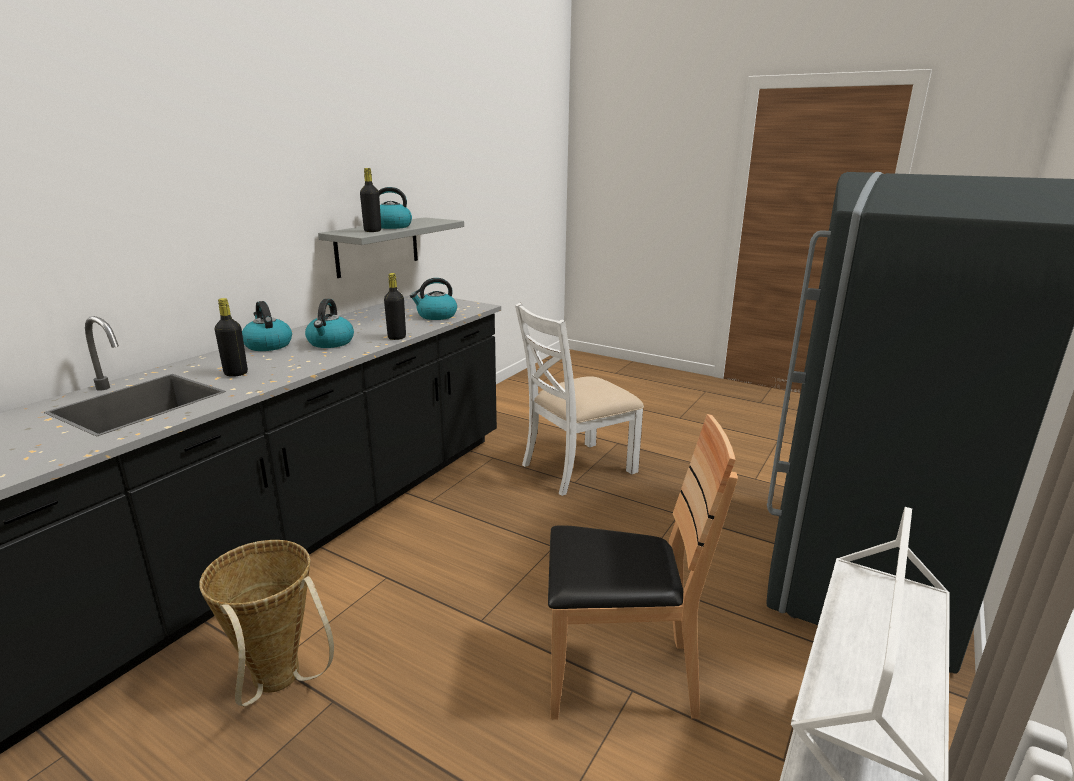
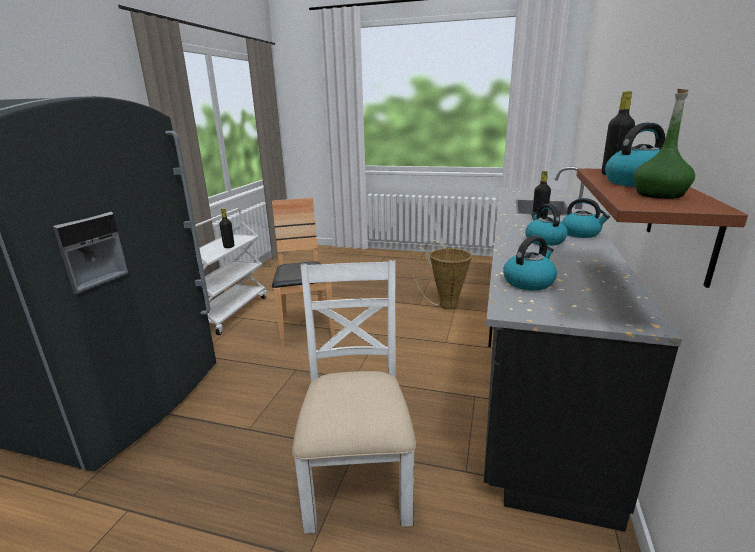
camera: 165 degrees right, 0 degrees up
grey shelf [318,217,464,278] -> brown shelf [576,168,748,288]
black bottle [384,273,406,340] -> black bottle moved to [219,208,234,248]
white chair [515,303,644,496] -> white chair turned 45 degrees counterclockwise [292,260,416,533]
brown chair [548,414,738,720] -> brown chair turned 90 degrees clockwise [272,198,335,346]
none -> green bottle [634,88,695,199]

